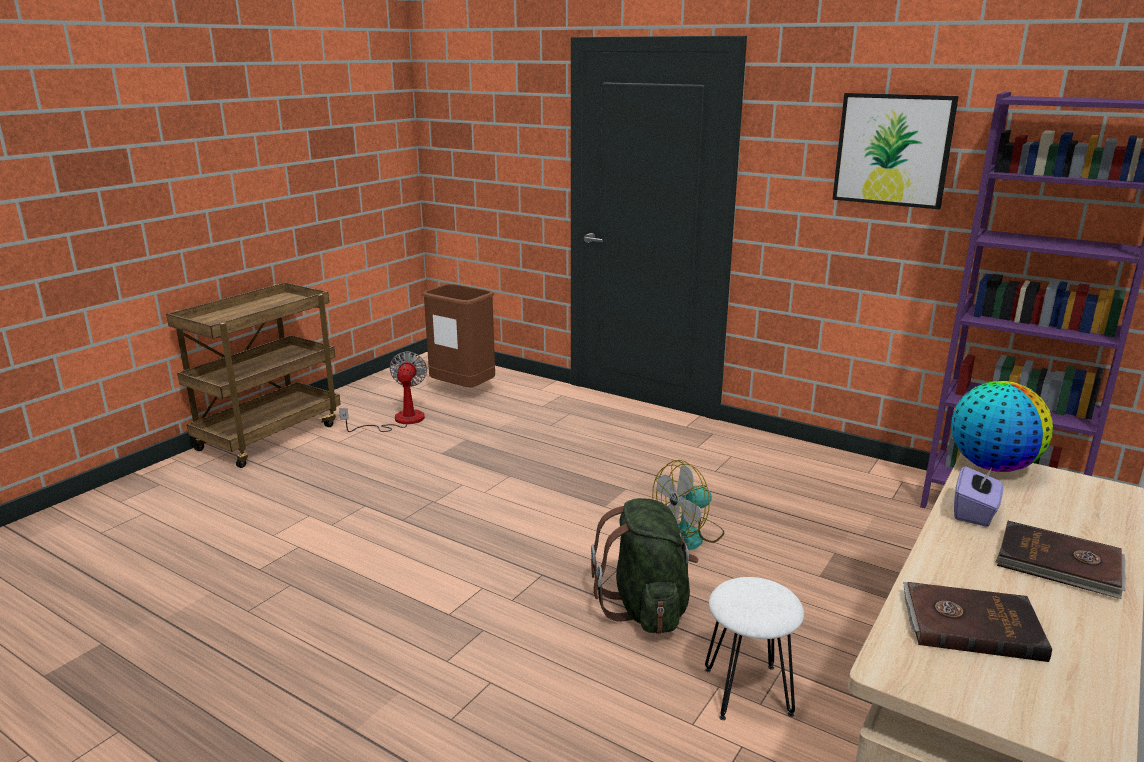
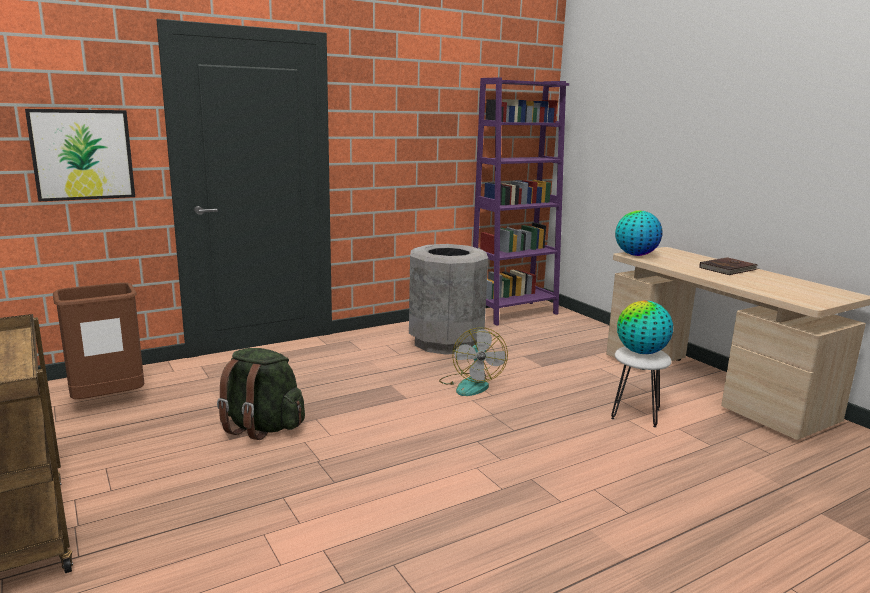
camera: 65 degrees left, 5 degrees down
fan [339,351,427,432] -> none
green backpack [591,498,698,634] -> green backpack moved to [217,348,305,440]
picture [832,93,959,209] -> picture moved to [25,109,135,201]
brown book [903,582,1052,662] -> none
purple tissue box [954,466,1003,527] -> none
none -> grey trash can [409,244,488,355]
none -> globe [617,300,673,354]

